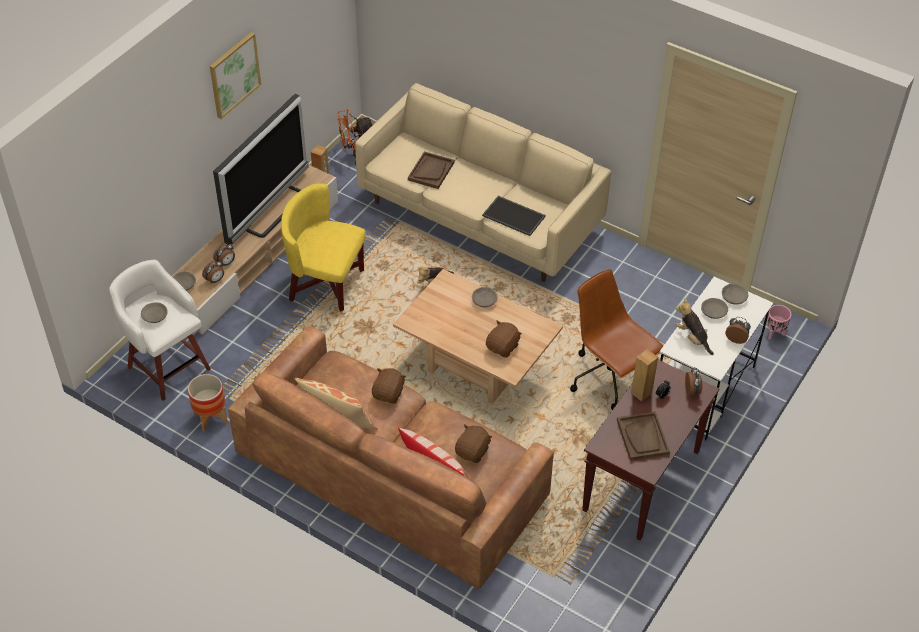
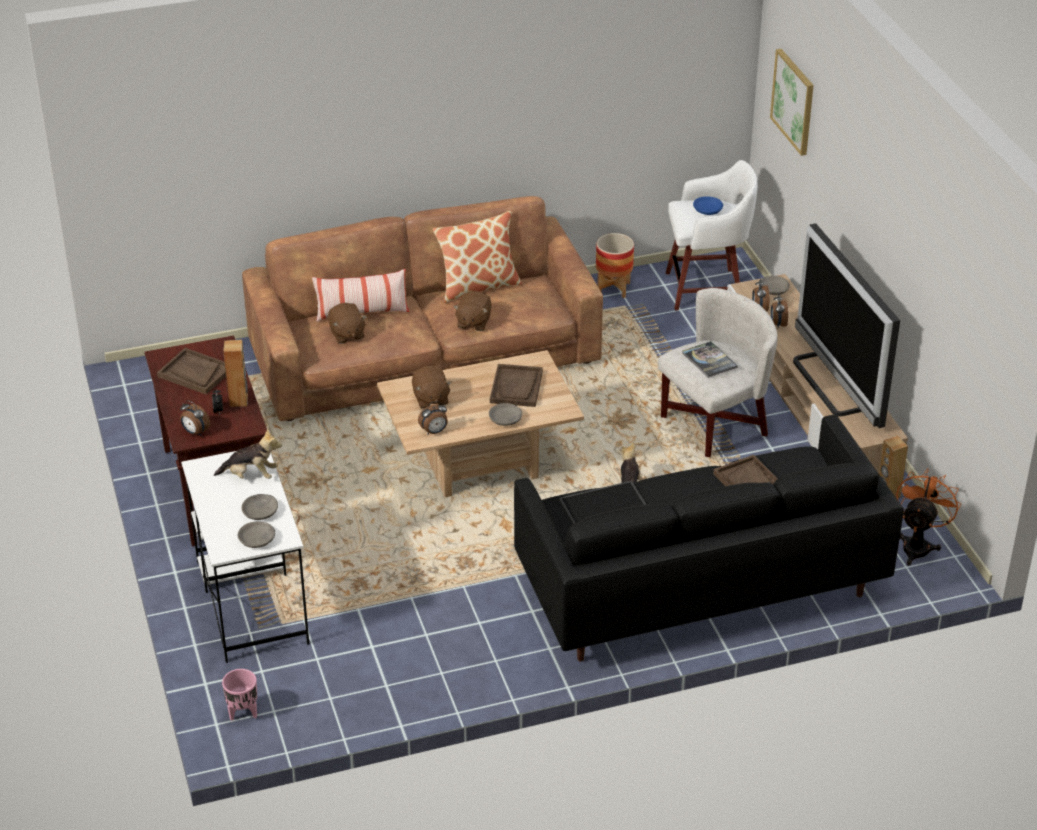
camera: 130 degrees right, 10 degrees down
grey bowl [141,302,168,323] -> blue bowl [693,196,723,215]
picture [210,32,261,119] -> picture moved to [770,49,814,156]
yellow armchair [281,183,366,312] -> white armchair [658,288,778,457]
beige sofa [355,83,611,282] -> black sofa [514,415,904,662]
brown plush toy [372,368,406,404] -> brown plush toy turned 45 degrees clockwise [453,291,492,331]
brown office chair [570,269,663,410] -> none
alarm clock [725,317,751,344] -> alarm clock moved to [418,401,448,434]
none -> brown tray [490,364,543,407]
none -> book [682,341,738,378]

